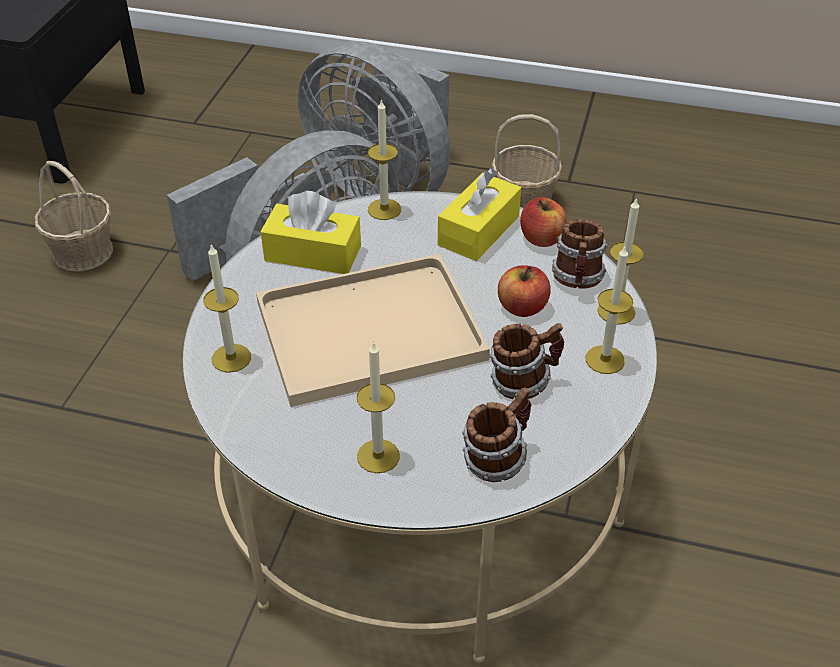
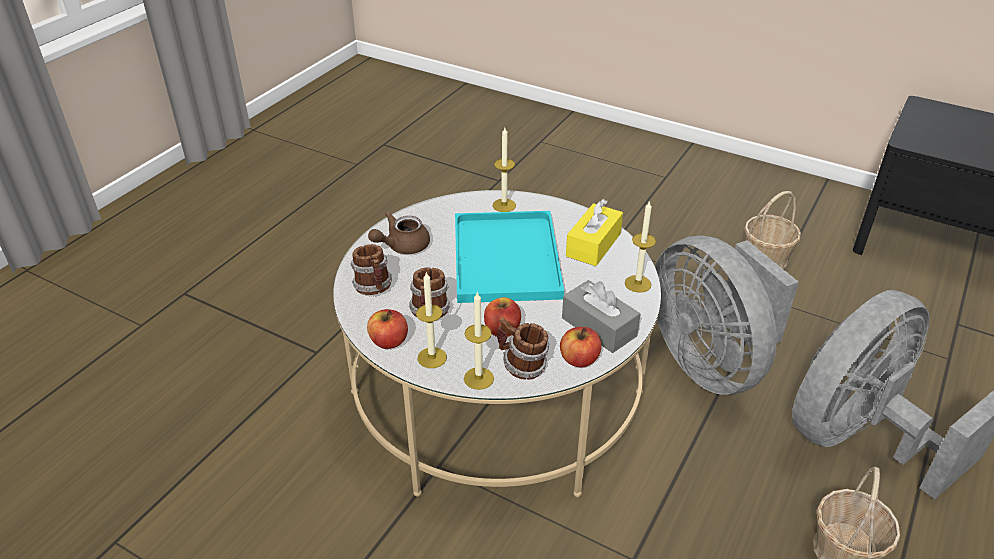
camera: 105 degrees right, 5 degrees down
beige tray [256,254,490,407] -> turquoise tray [455,211,564,303]
candle [357,341,400,473] -> brown teapot [368,212,430,254]
yellow tissue box [438,168,521,261] -> grey tissue box [562,280,641,353]
none -> apple [367,309,408,349]

